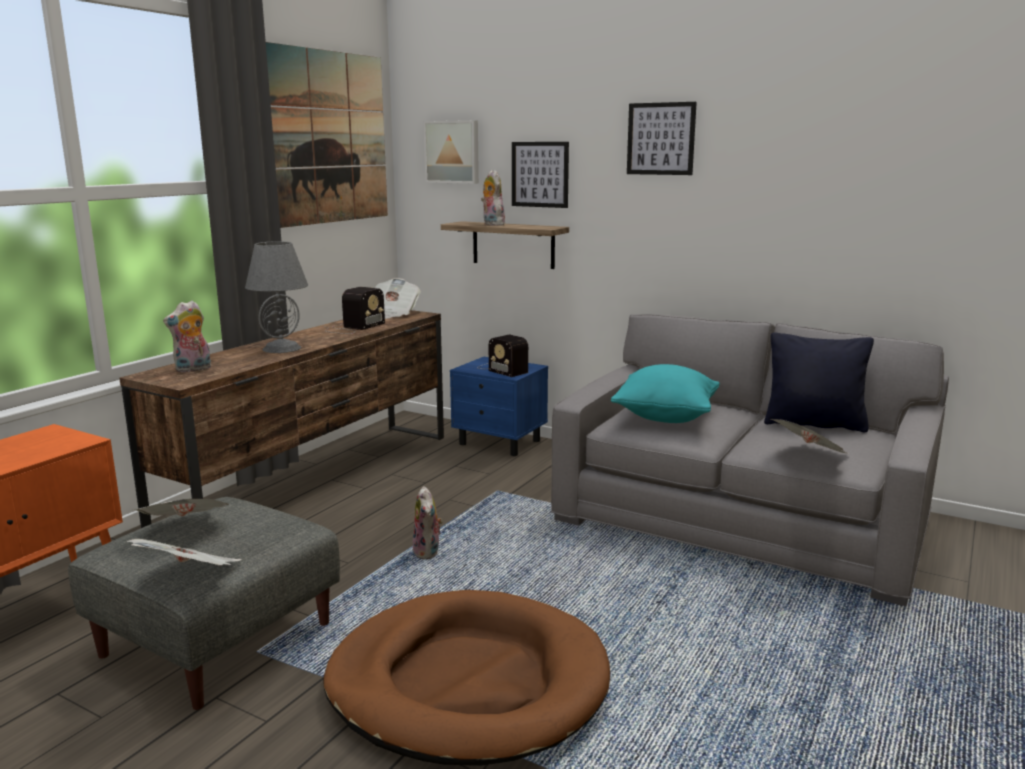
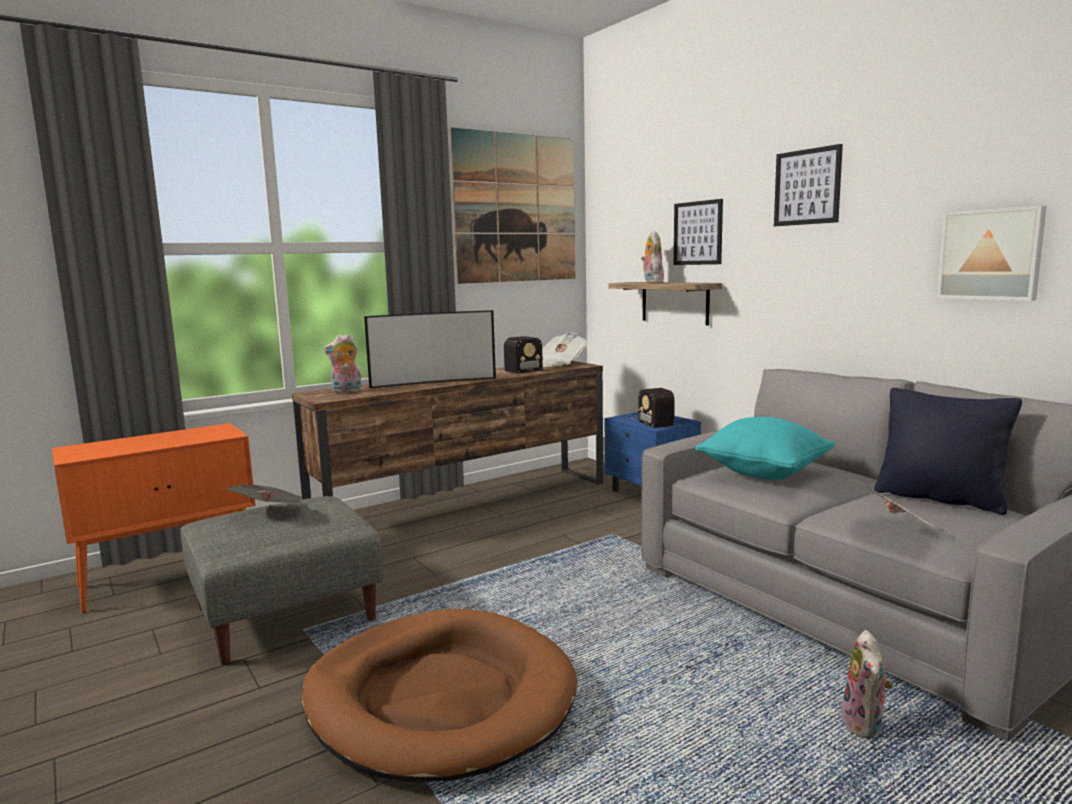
camera: 25 degrees right, 5 degrees down
newspaper [127,539,242,566] -> none
grey table lamp [245,241,308,353] -> television [364,310,496,388]
plush toy [412,486,443,559] -> plush toy moved to [841,630,892,738]
picture [423,120,479,184] -> picture moved to [937,206,1047,301]

